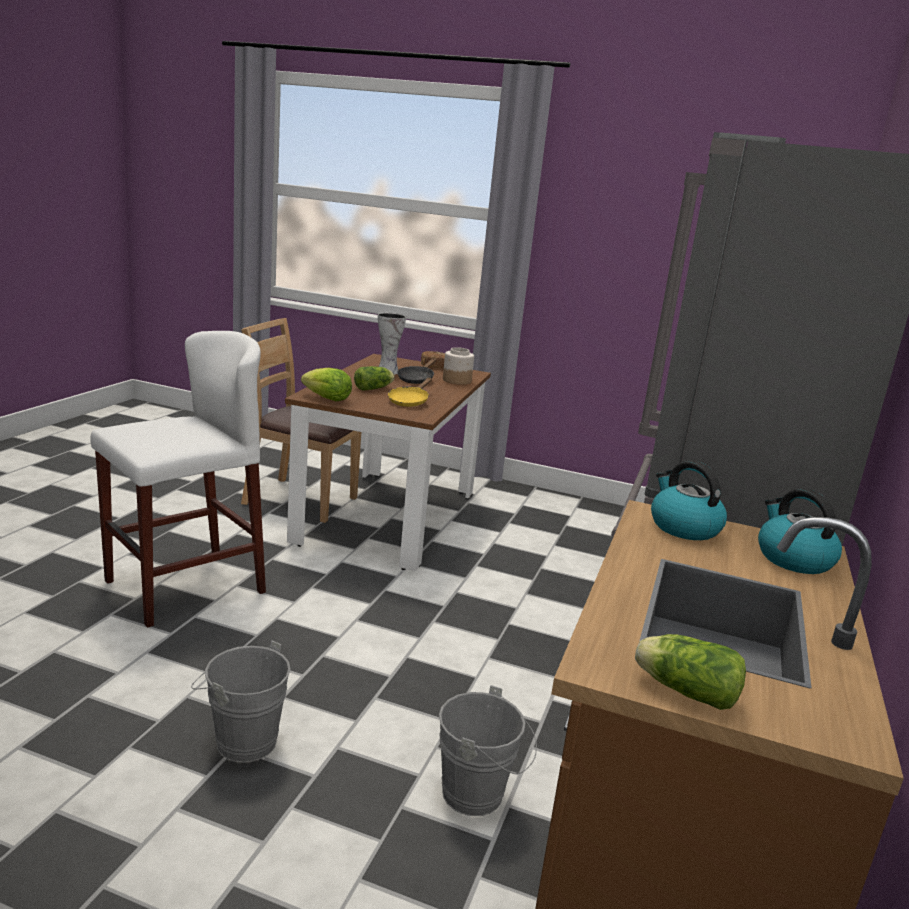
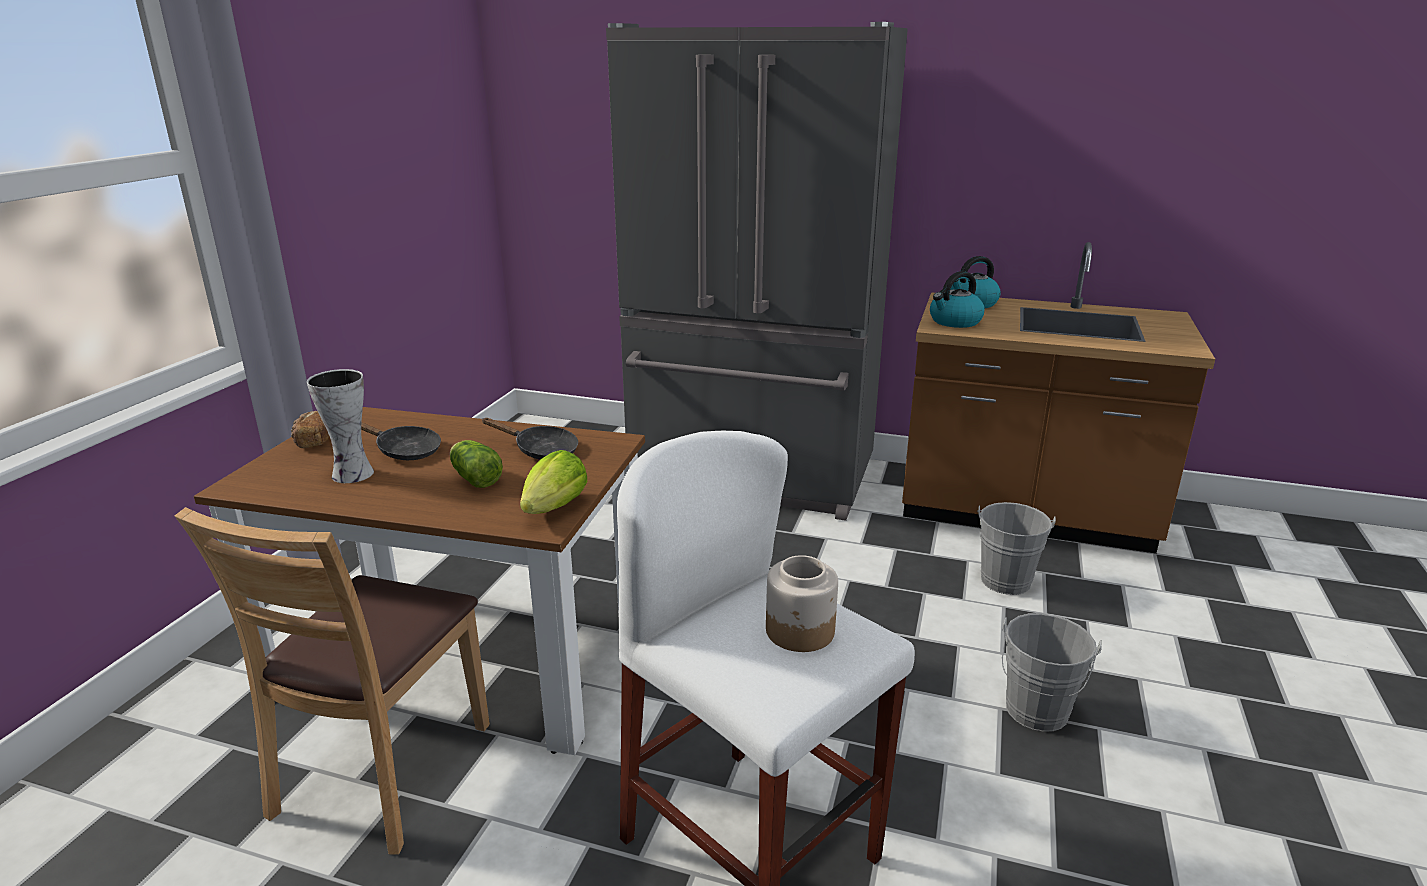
camera: 90 degrees left, 5 degrees up
yellow frying pan [388,378,432,407] -> black frying pan [482,418,578,460]
jar [443,347,474,384] -> jar moved to [766,555,838,652]
lettuce [635,634,746,710] -> none

